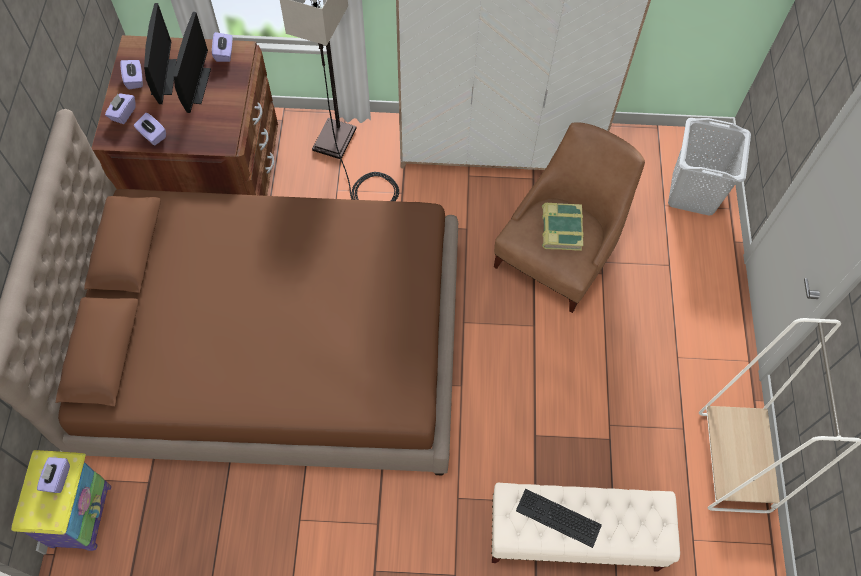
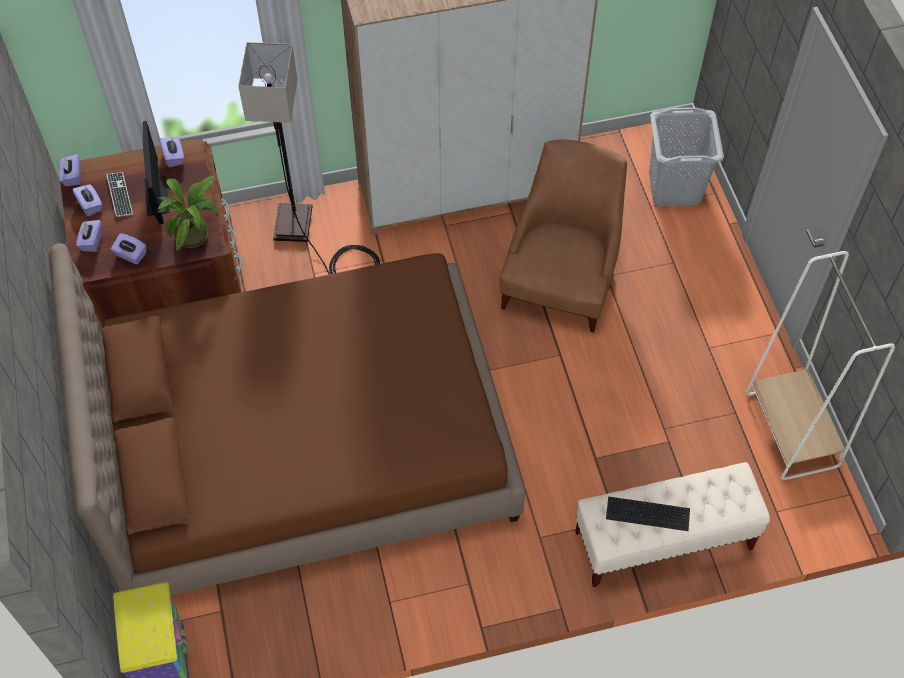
camera: 15 degrees left, 5 degrees down
purple tissue box [37,457,70,493] -> purple tissue box moved to [59,154,81,186]
monitor [144,3,177,104] -> keyboard [106,172,133,217]
book [542,203,584,251] -> none
none -> potted plant [156,176,218,251]

